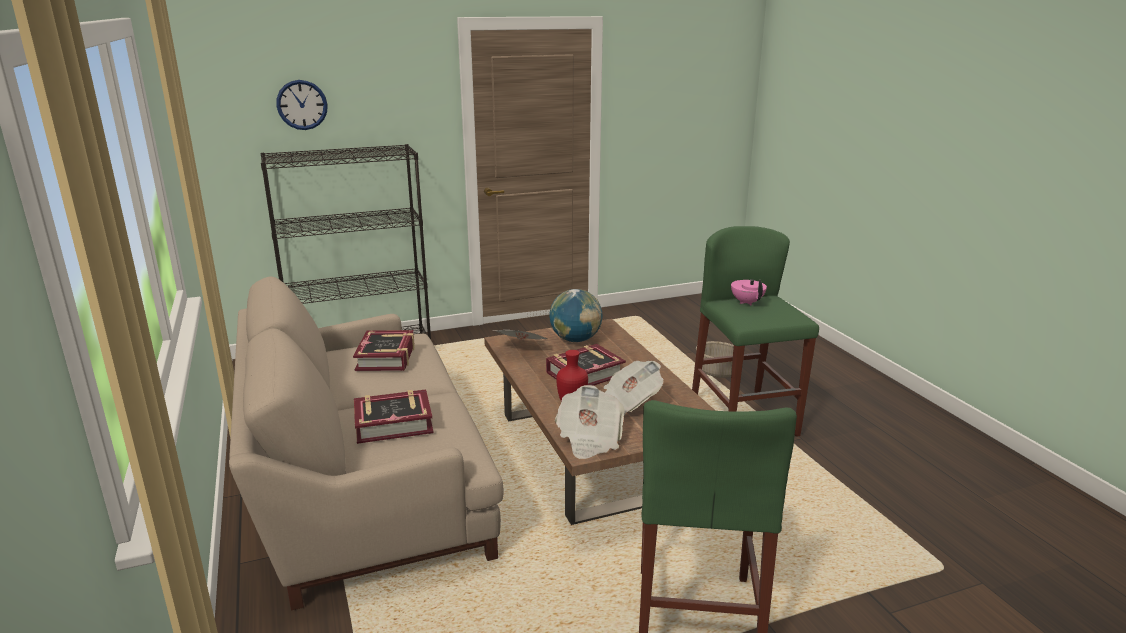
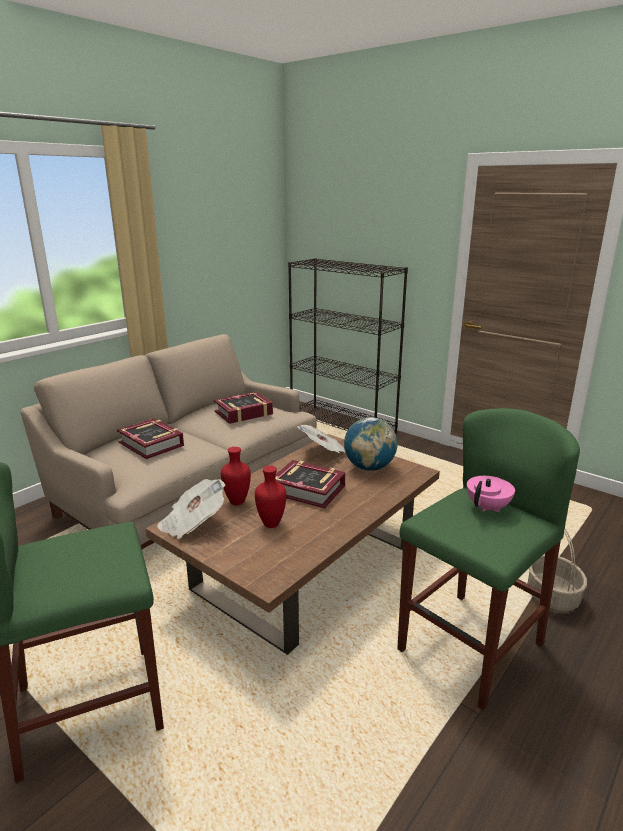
camera: 60 degrees right, 0 degrees up
wall clock [276,80,328,130] -> none
newspaper [604,361,664,416] -> red vase [255,466,286,528]

